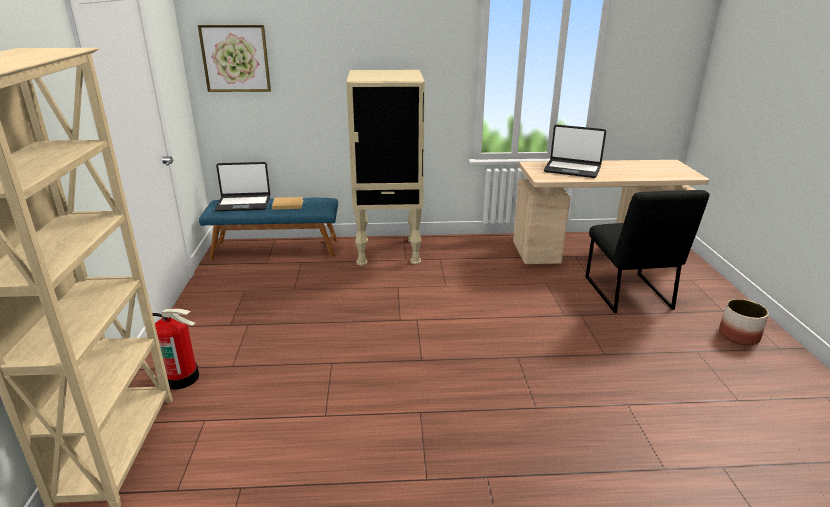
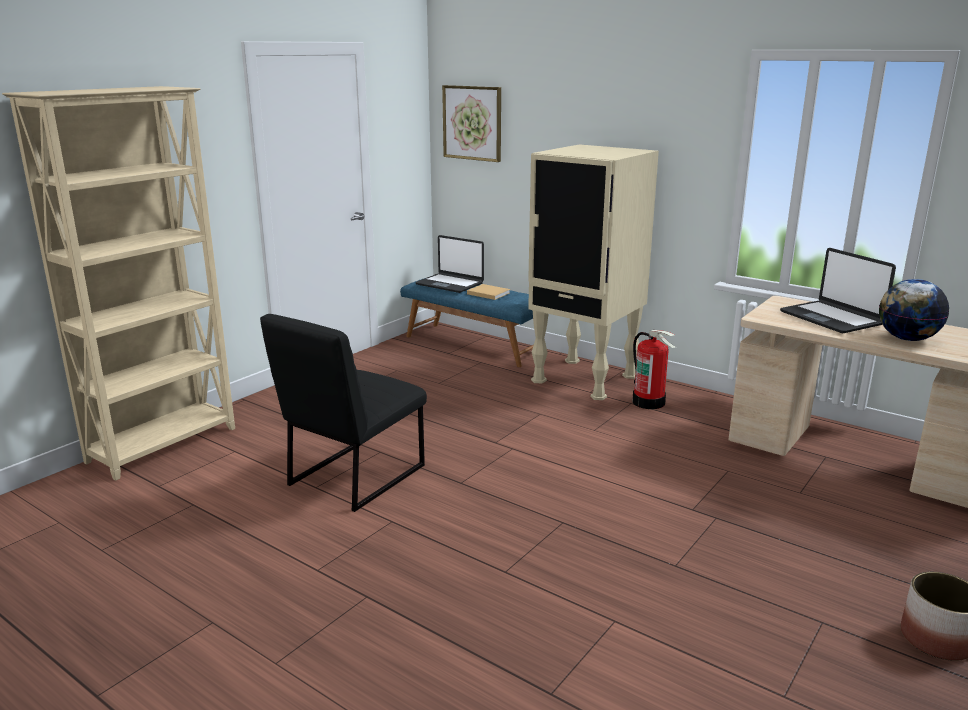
camera: 40 degrees right, 5 degrees down
fire extinguisher [152,309,199,389] -> fire extinguisher moved to [632,330,676,409]
black chair [585,190,710,313] -> black chair moved to [260,314,427,512]
none -> globe [879,279,949,341]

